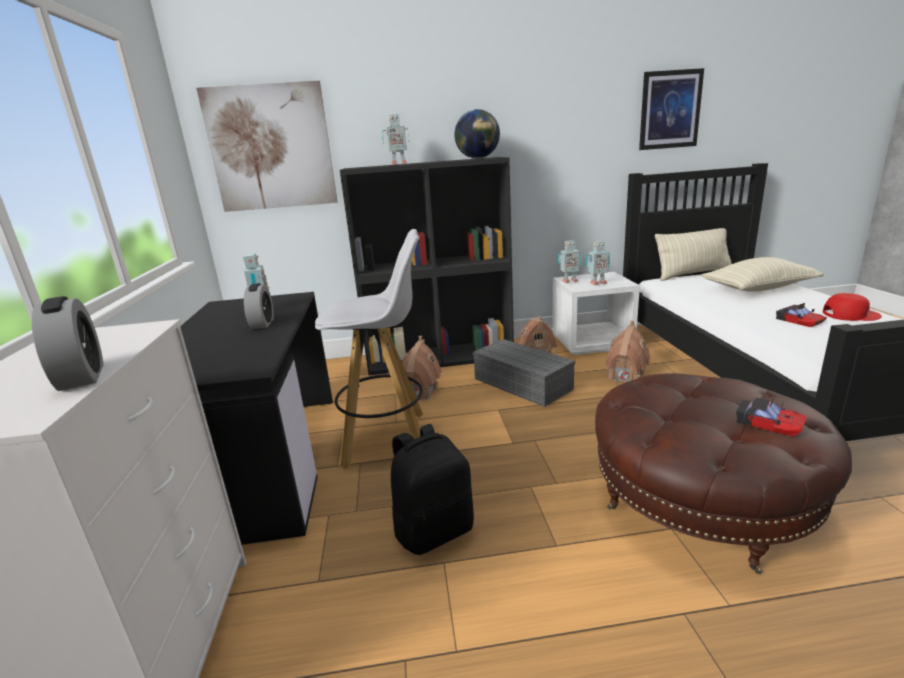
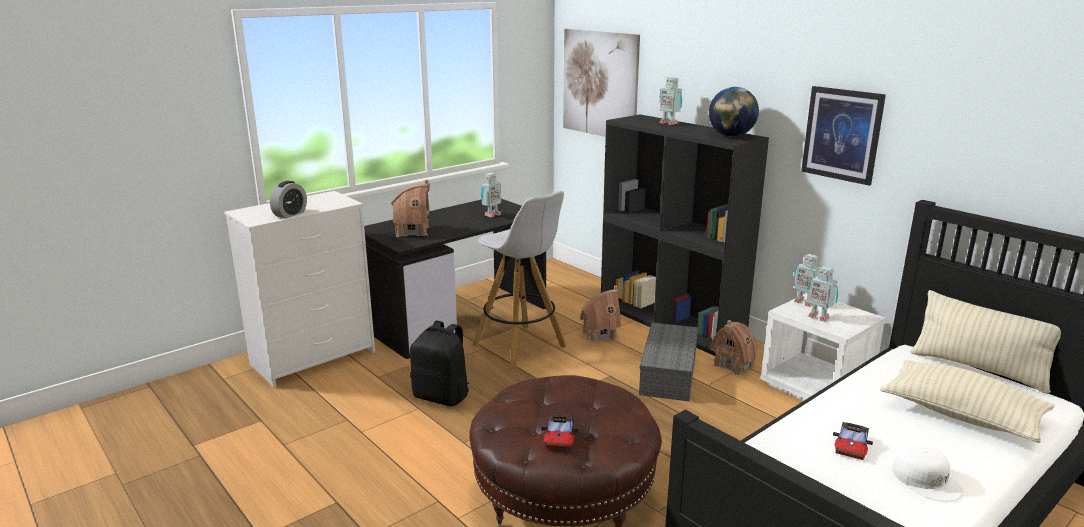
camera: 55 degrees right, 0 degrees up
alarm clock [244,283,274,329] -> none
toy house [606,321,650,382] -> toy house moved to [391,180,430,237]
picture [639,68,704,150] -> picture moved to [801,86,886,186]
red cap [823,293,882,321] -> white cap [892,445,964,502]

